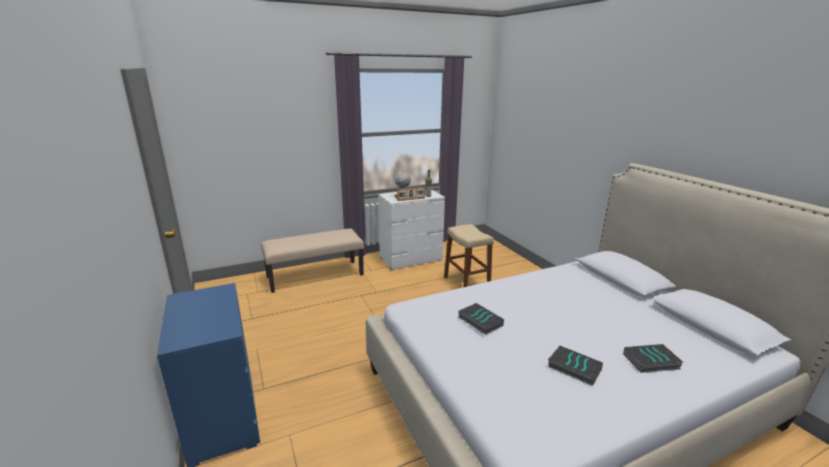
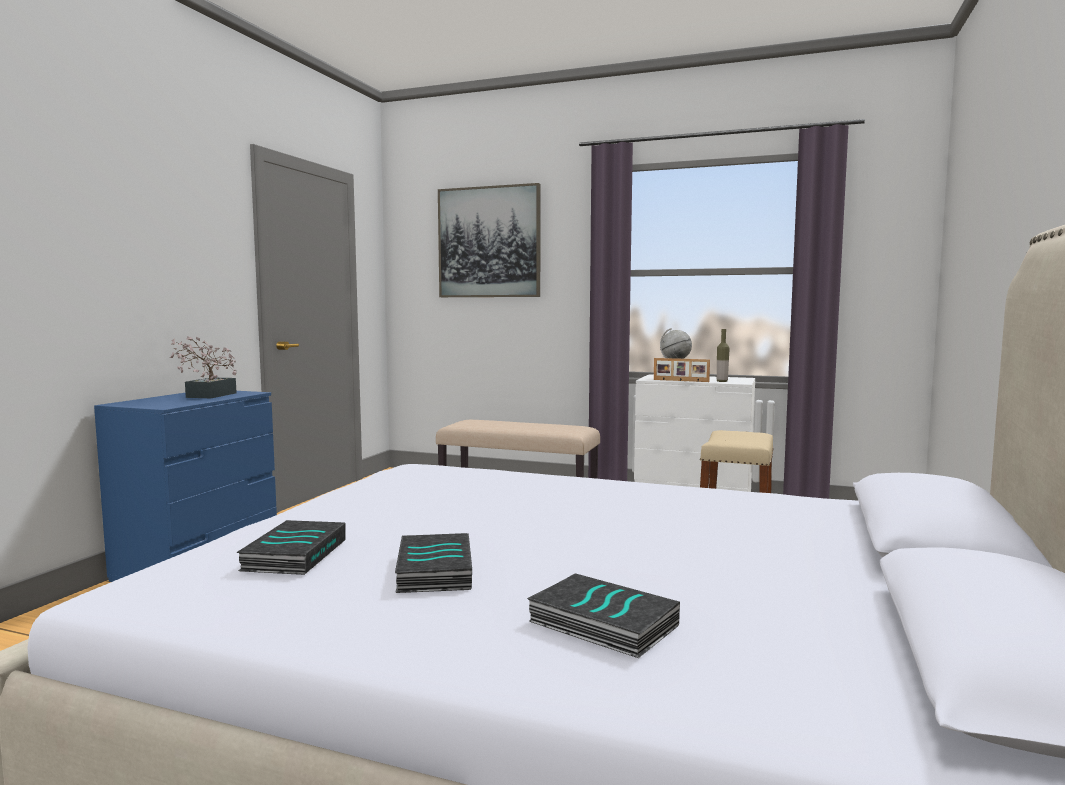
camera: 45 degrees right, 15 degrees down
book [458,303,504,335] -> book moved to [236,520,346,575]
none -> potted plant [170,336,237,398]
none -> picture [438,183,540,297]

